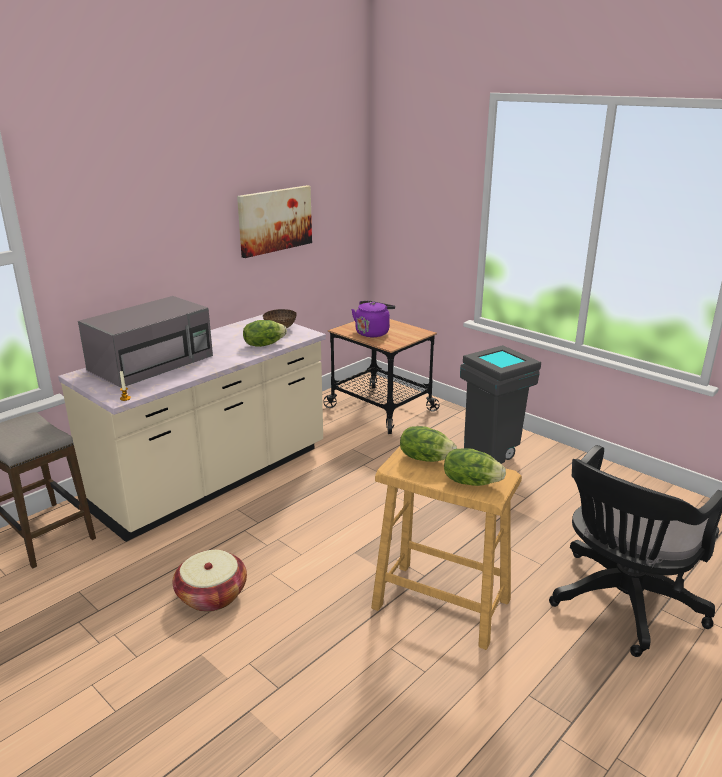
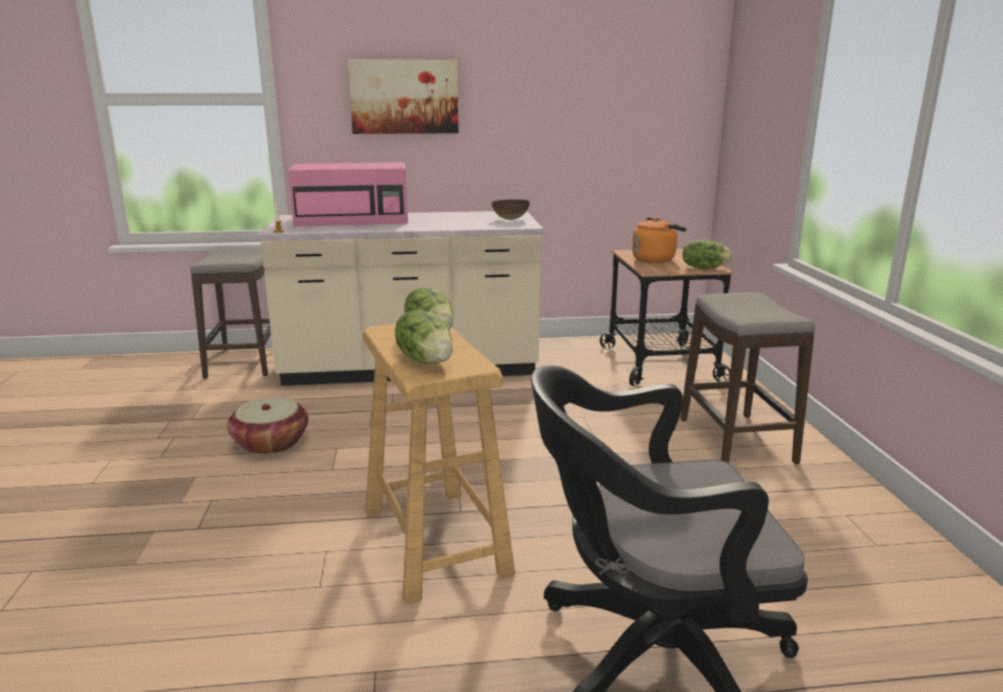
camera: 40 degrees right, 5 degrees down
grey microwave [78,296,213,388] -> pink microwave [288,162,408,227]
picture [237,185,312,258] -> picture moved to [348,59,458,134]
lettuce [243,320,287,347] -> lettuce moved to [683,240,733,268]
purple kettle [351,301,395,337] -> orange kettle [632,217,687,263]
grey trash can [460,345,541,464] -> stool [680,292,815,464]

